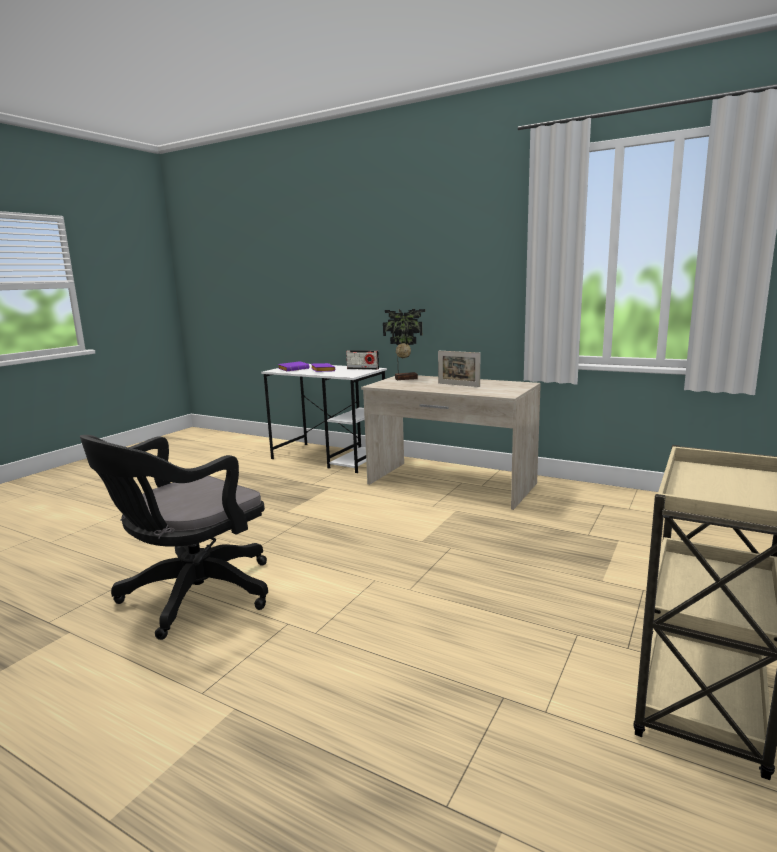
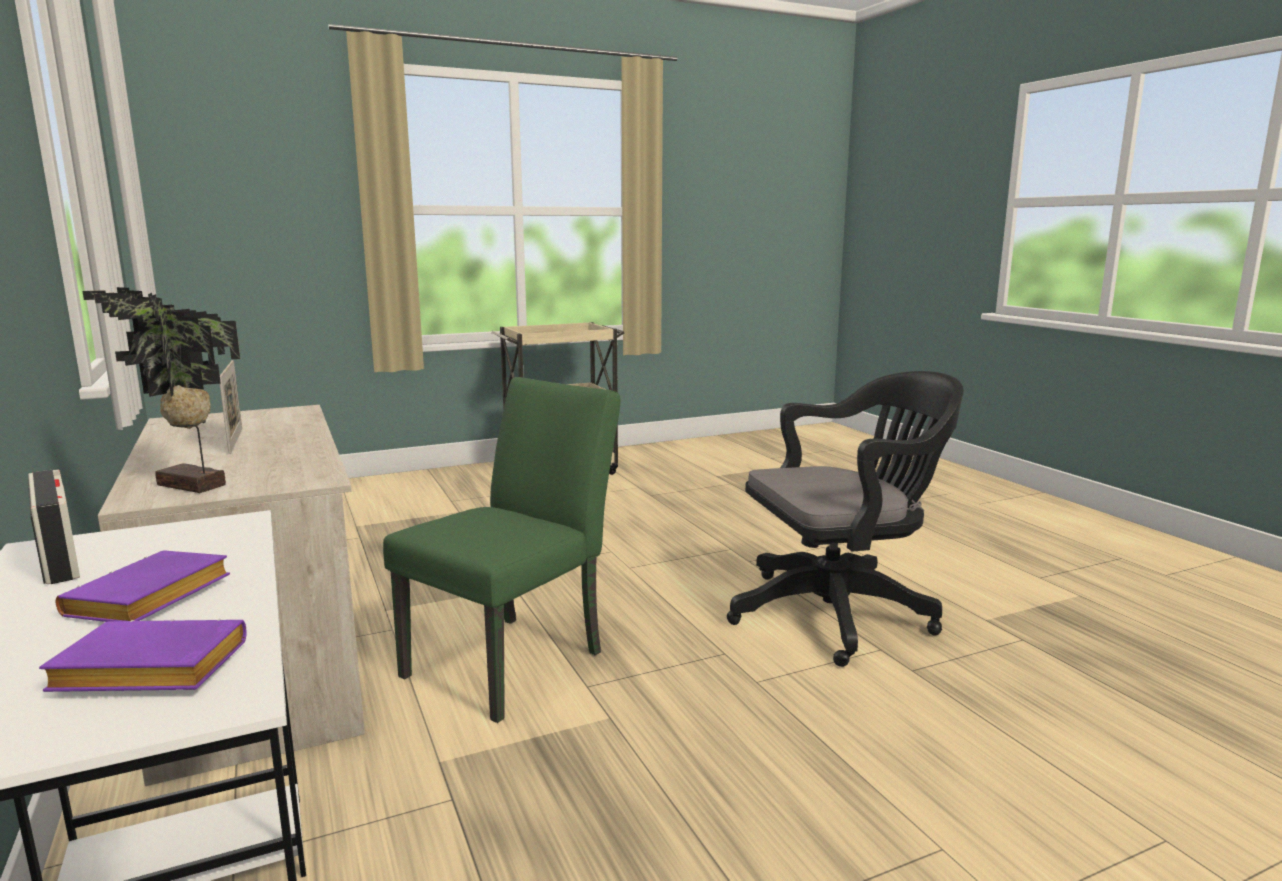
camera: 145 degrees left, 0 degrees up
none -> green chair [383,377,620,723]

